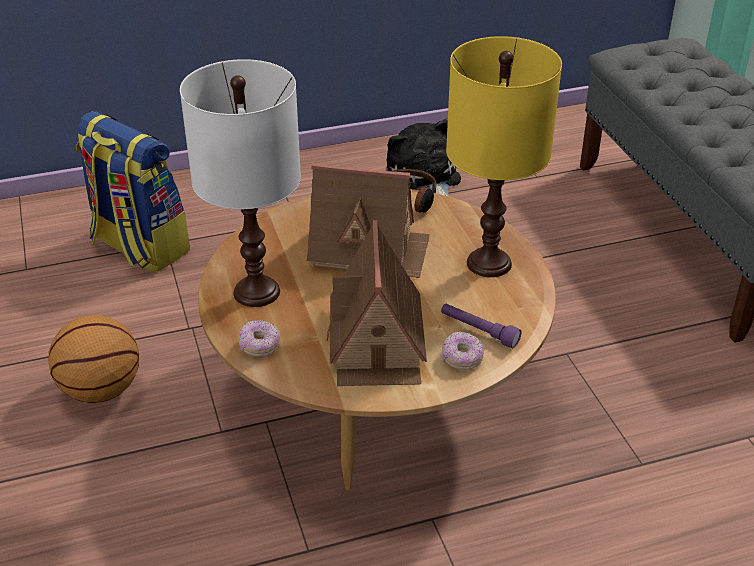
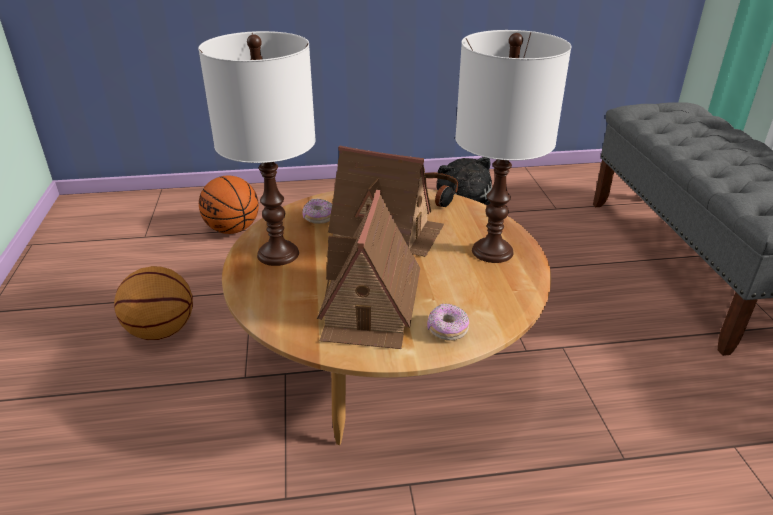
camera: 10 degrees right, 5 degrees down
backpack [76,111,190,273] -> basketball [199,175,259,234]
donut [239,320,280,357] -> donut moved to [303,199,332,224]
purple flashlight [441,303,522,348] -> none
yellow table lamp [446,36,562,277] -> white table lamp [455,30,571,263]

